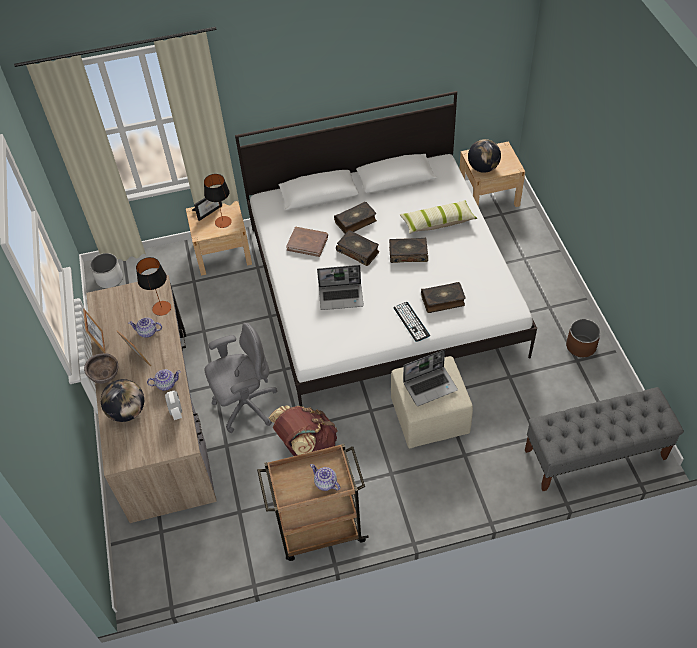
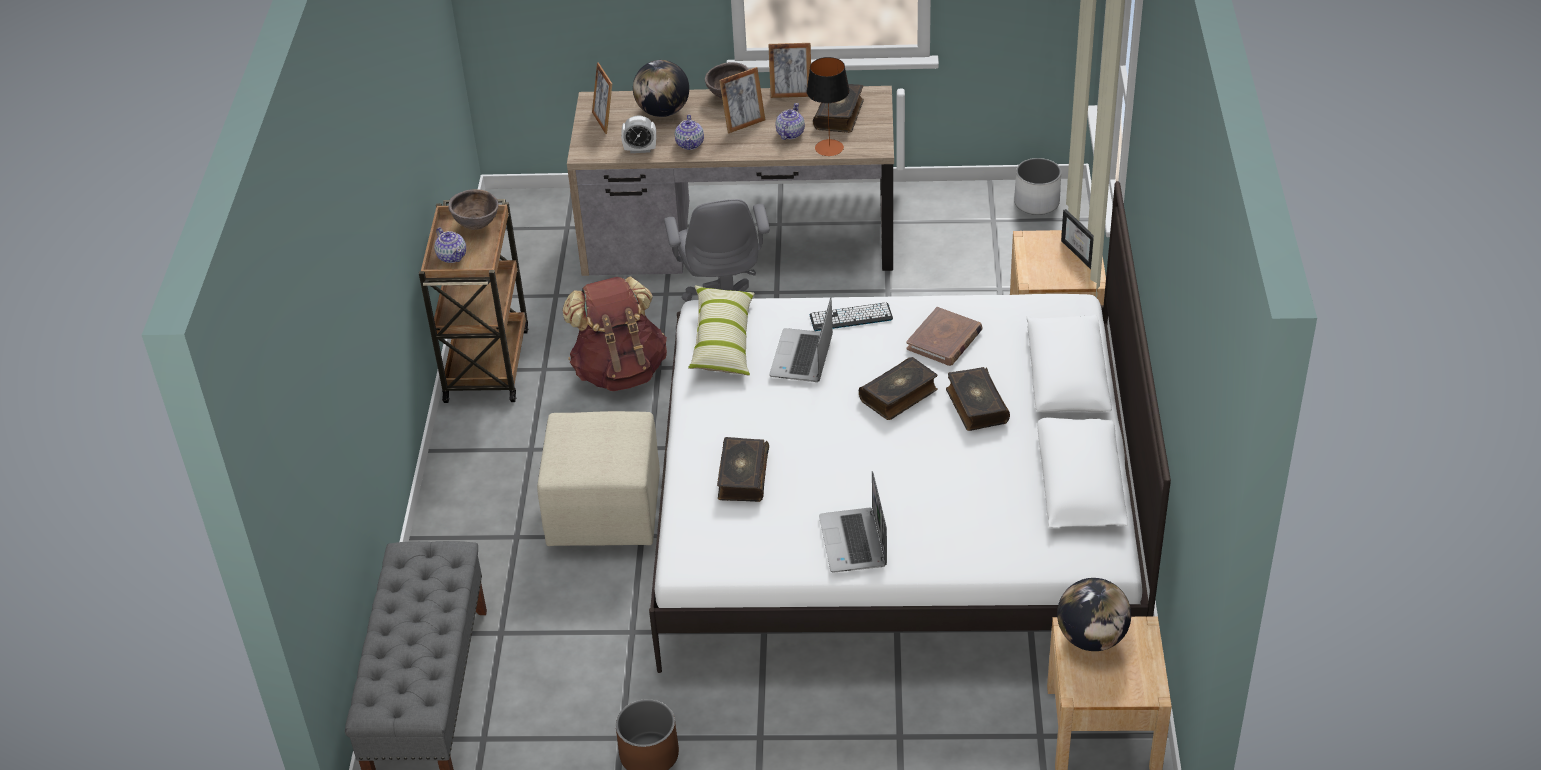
camera: 105 degrees right, 10 degrees down
table lamp [204,174,231,228] -> none
teapot [310,464,340,491] -> teapot turned 90 degrees clockwise [434,228,466,263]
book [389,238,428,263] -> book moved to [813,84,864,133]
keyboard [394,302,430,342] -> keyboard moved to [810,303,893,331]
pillow [400,200,477,234] -> pillow moved to [688,286,755,375]
laptop [403,349,458,406] -> laptop moved to [819,471,887,573]
none -> brown bowl [448,189,499,230]
none -> picture frame [592,62,612,134]

